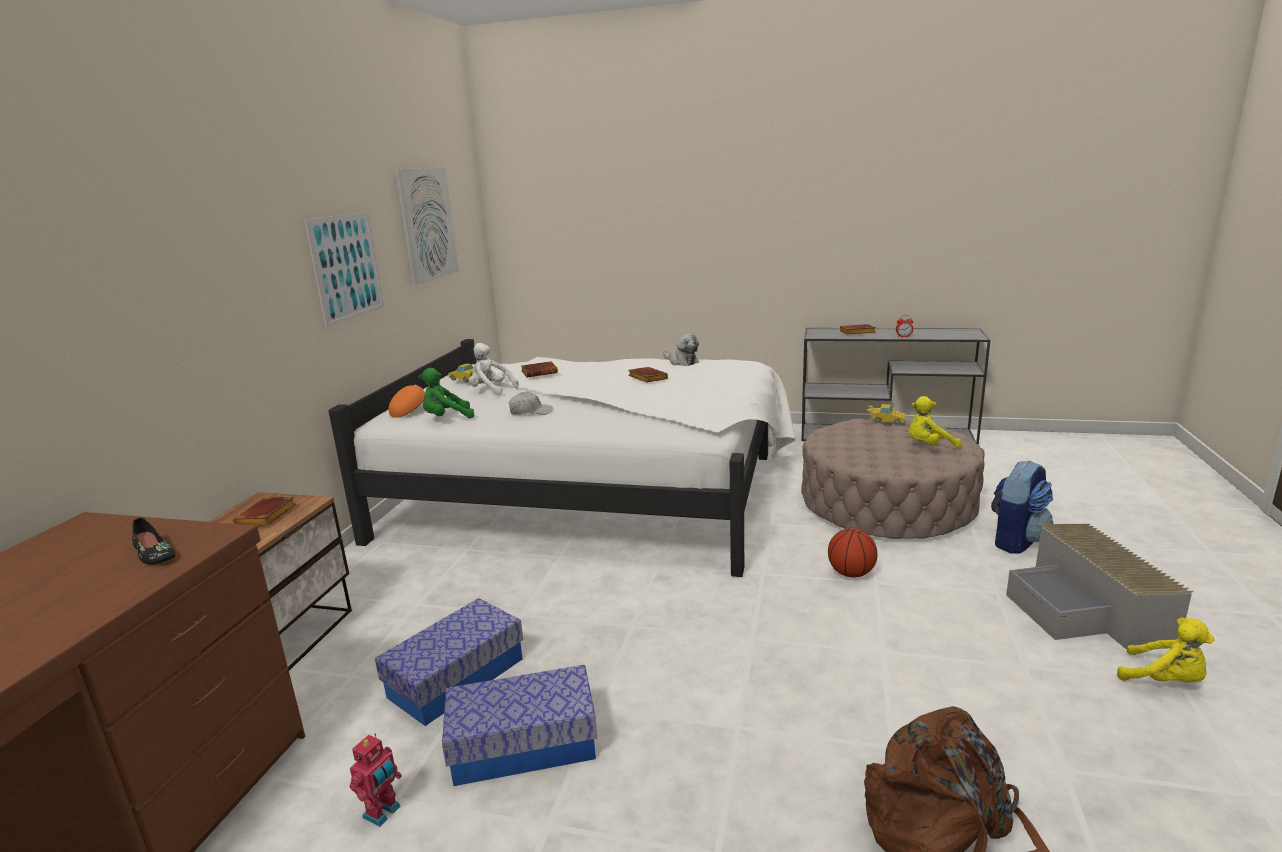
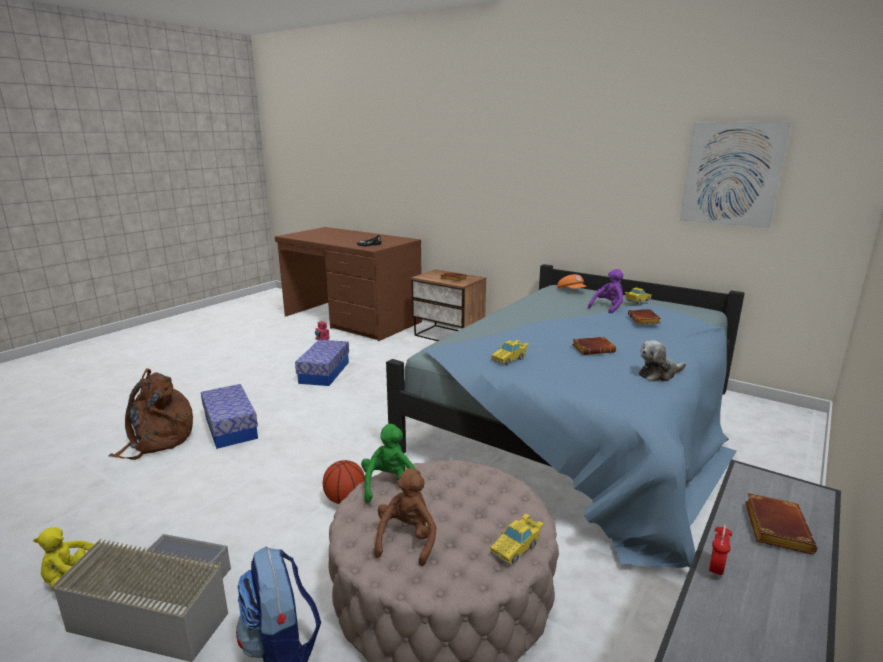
camera: 110 degrees right, 0 degrees up
picture [304,212,384,327] -> none
white bed [329,339,795,577] -> blue bed [386,264,745,568]
storage box [375,598,523,726] -> storage box moved to [201,384,258,449]
green plush toy [419,368,474,418] -> green plush toy moved to [361,424,416,503]
white plush toy [469,343,519,395] -> purple plush toy [588,269,624,313]
white cap [509,392,552,415] -> none
yellow plush toy [909,396,961,448] -> brown plush toy [374,469,436,566]
none -> yellow toy car [491,340,529,365]

